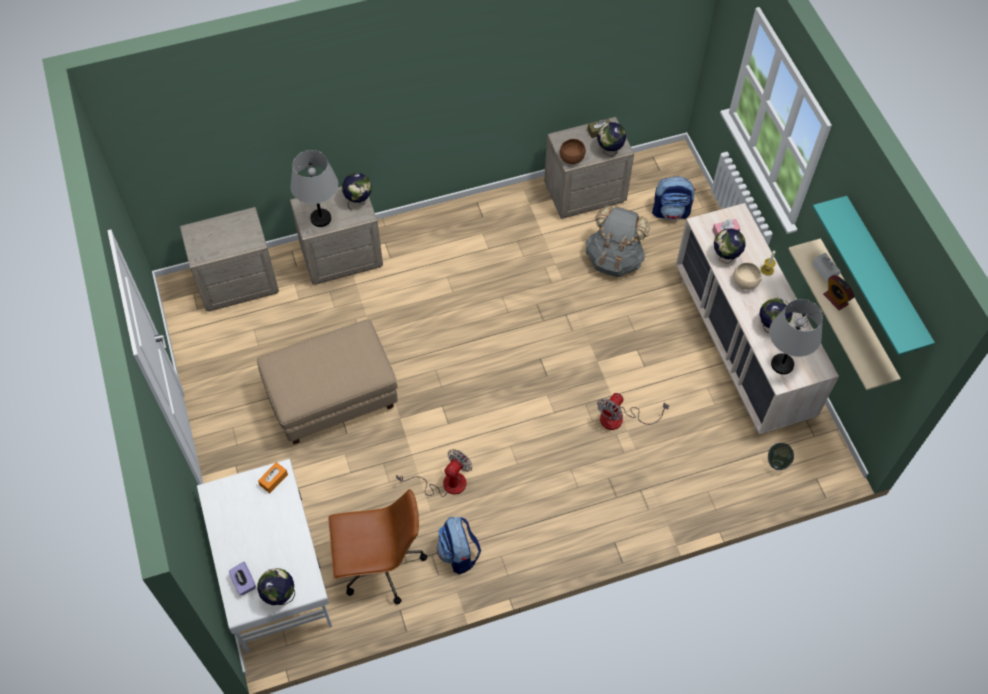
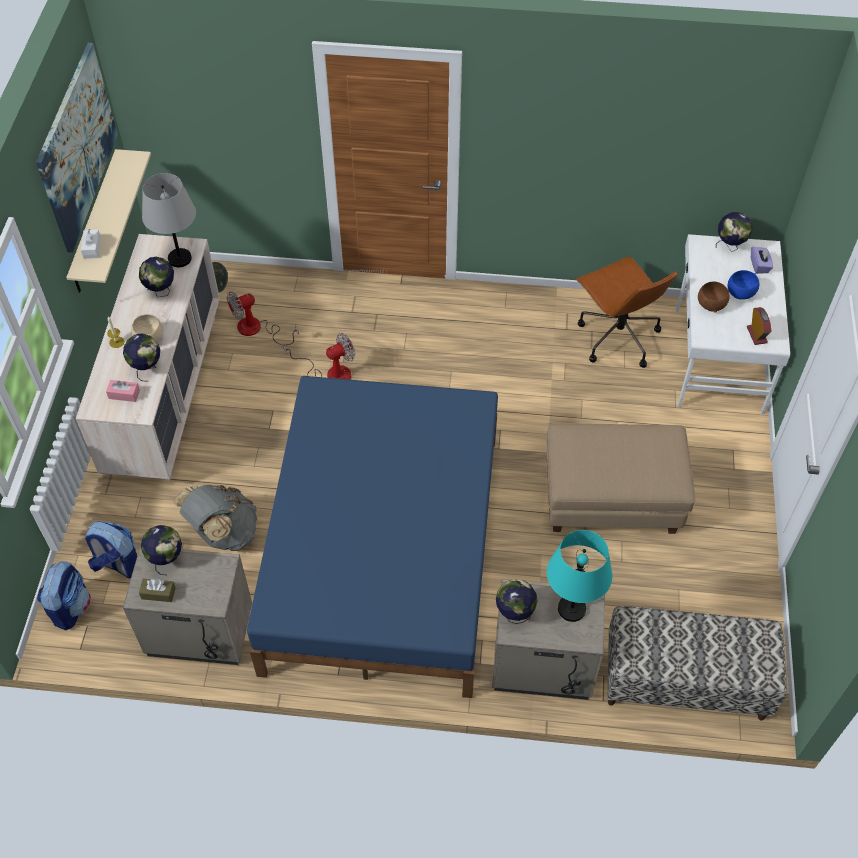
camera: 155 degrees left, 5 degrees down
beige nightstand [180,207,279,312] -> bench [608,606,786,720]
orange tissue box [258,462,288,493] -> none
grey table lamp [290,150,338,227] -> turquoise table lamp [547,530,612,622]
brown office chair [328,489,427,604] -> brown office chair turned 135 degrees counterclockwise [576,256,678,368]
fan [396,449,472,497] -> fan moved to [227,291,299,345]
backpack [437,517,481,574] -> backpack moved to [37,561,91,630]
brown bowl [560,139,586,164] -> brown bowl moved to [698,282,730,313]
turquoise shelf [813,196,935,355] -> picture [36,43,118,253]
alarm clock [823,275,855,310] -> alarm clock moved to [747,307,771,345]
none -> blue bed [247,376,498,698]
none -> blue bowl [728,270,759,300]

